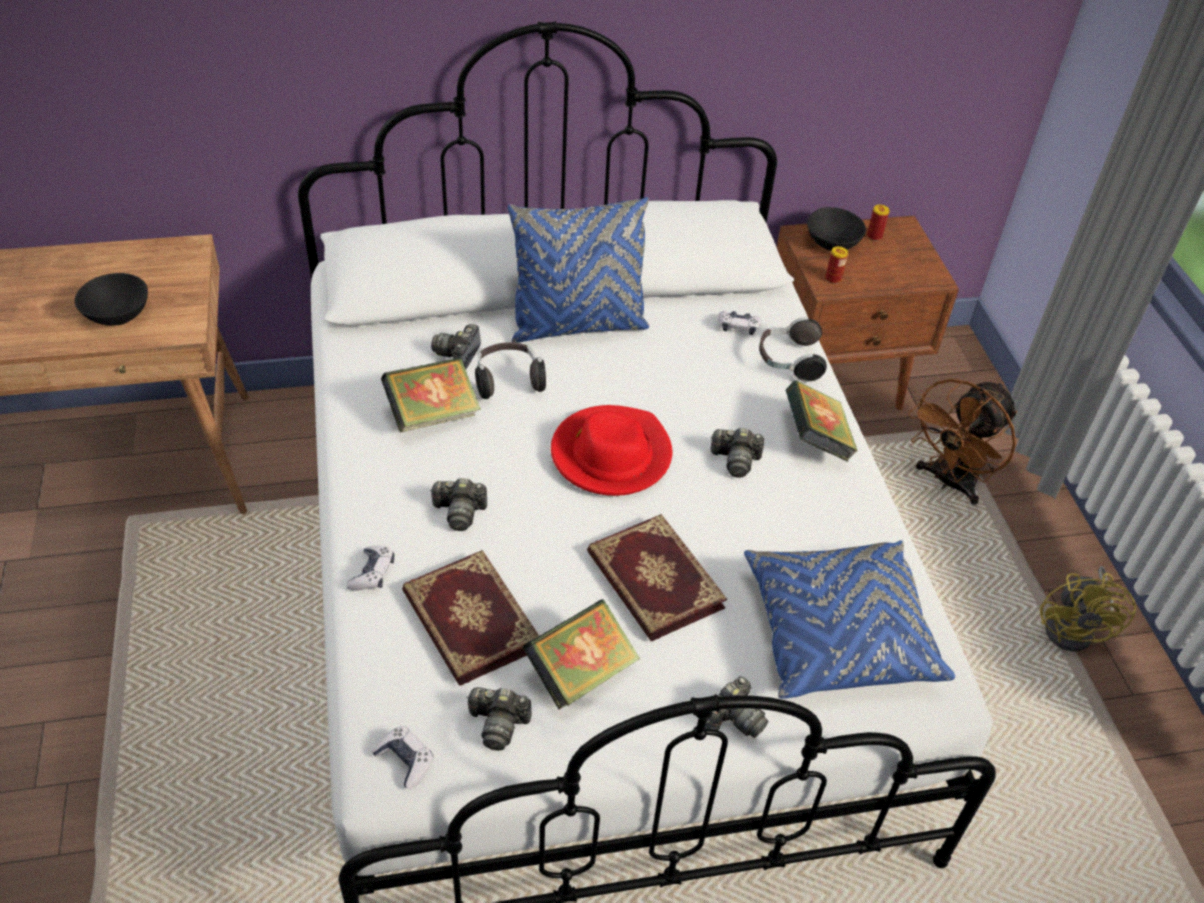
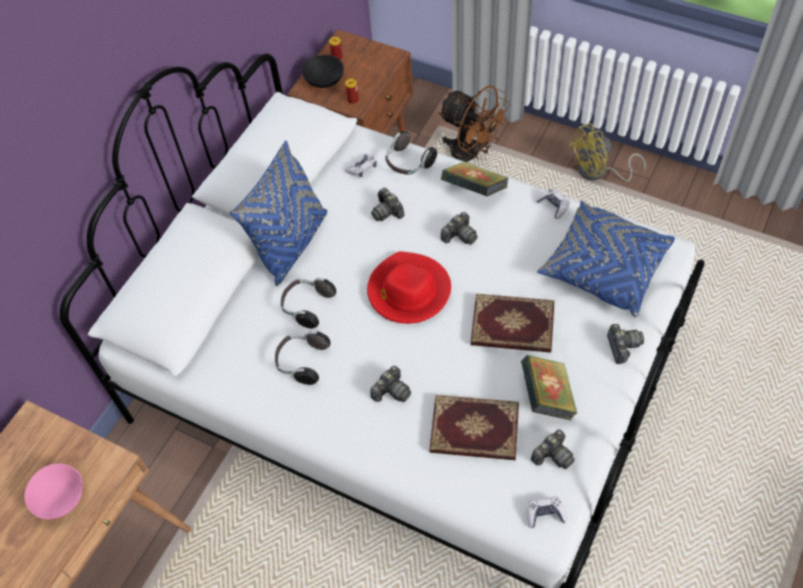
camera: 45 degrees left, 10 degrees up
black bowl [74,273,148,326] -> pink bowl [24,463,83,519]
game controller [346,546,395,591] -> game controller moved to [536,188,570,219]
book [381,357,481,432] -> headphones [275,331,330,385]
camera [431,324,481,370] -> camera moved to [371,188,405,221]
brown fan [908,379,1017,505] -> brown fan turned 45 degrees counterclockwise [438,85,510,162]
yellow fan [1040,566,1136,652] -> yellow fan turned 105 degrees clockwise [569,123,646,182]

